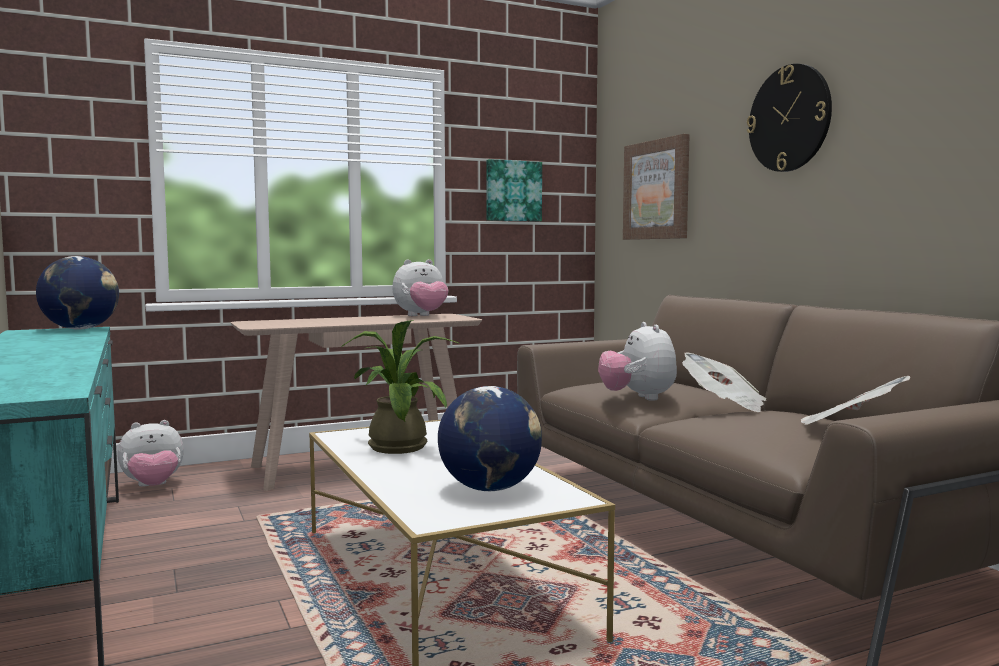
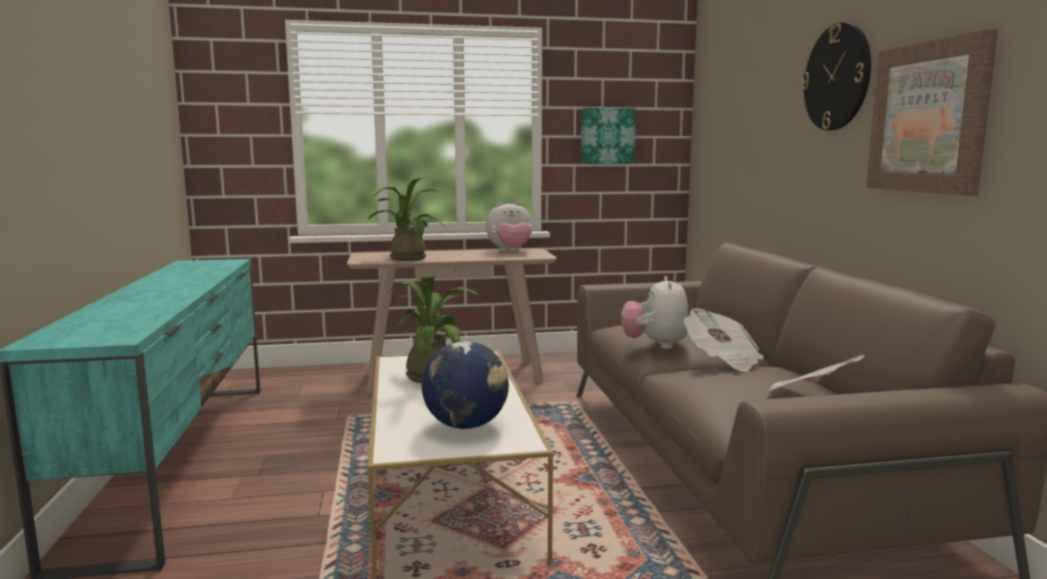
camera: 15 degrees right, 5 degrees up
globe [36,256,119,330] -> none
plush toy [117,420,184,487] -> none
picture [623,134,690,240] -> picture moved to [866,29,998,196]
none -> potted plant [367,177,446,261]

